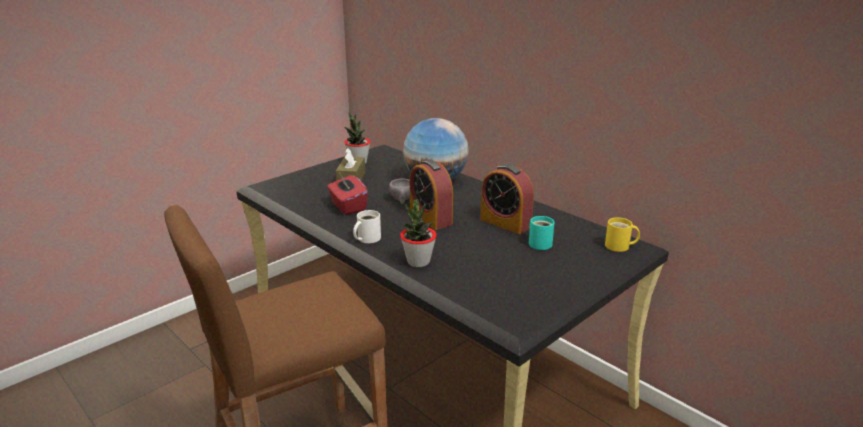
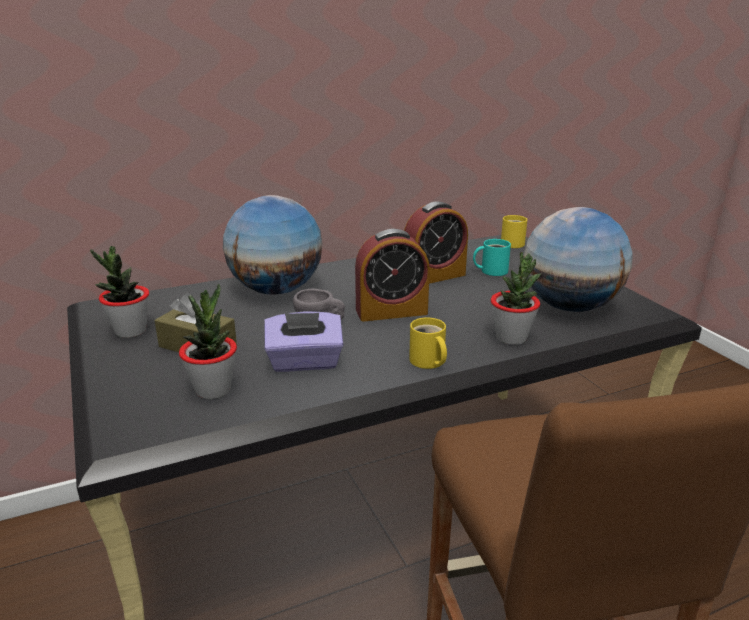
camera: 70 degrees left, 0 degrees up
red tissue box [327,174,368,215] -> purple tissue box [264,312,343,372]
white mug [353,210,381,243] -> yellow mug [409,317,447,369]
none -> potted plant [179,283,237,399]
none -> globe [524,207,633,312]

